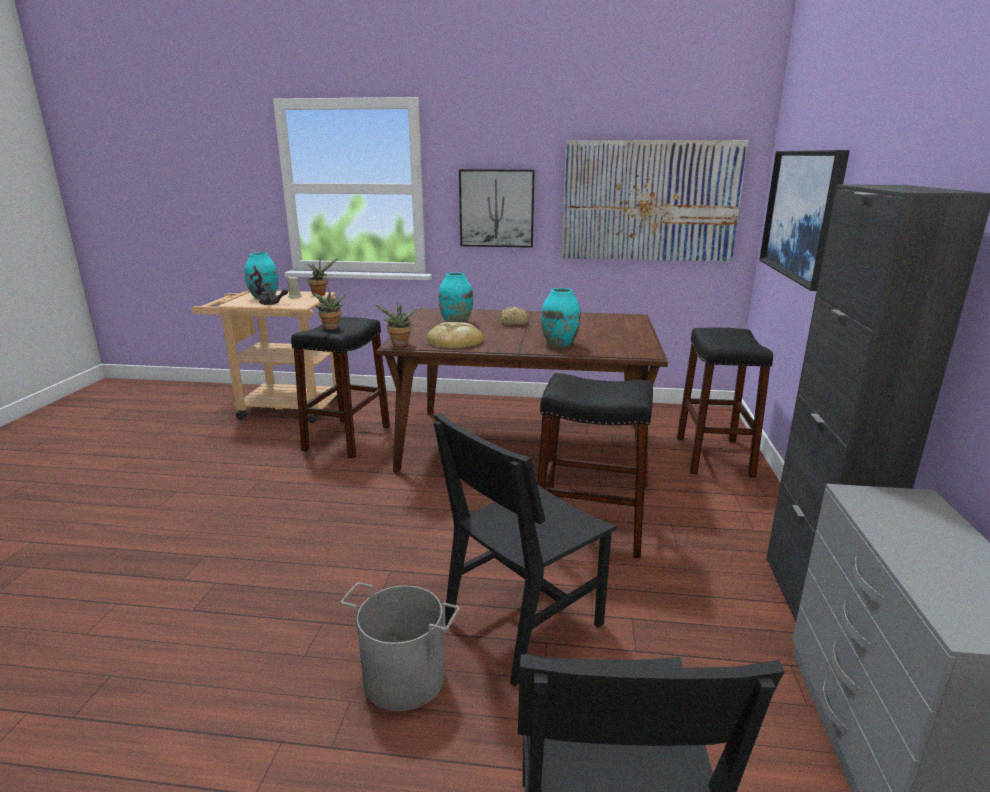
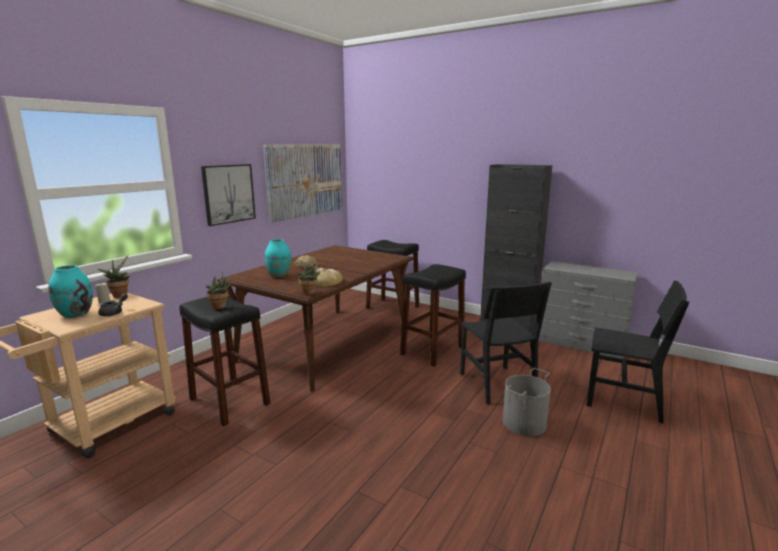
camera: 65 degrees left, 5 degrees down
turquoise vase [541,288,581,347] -> none
picture [759,150,850,291] -> none

